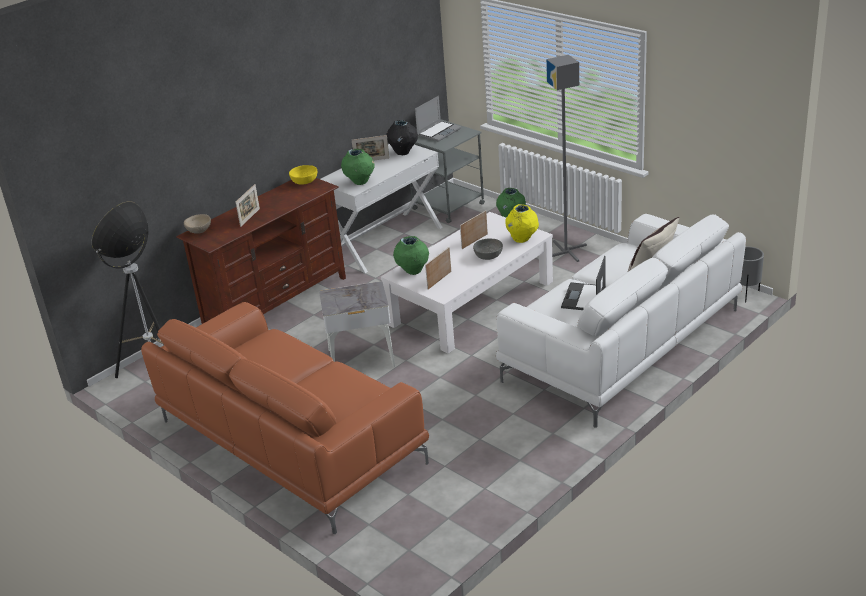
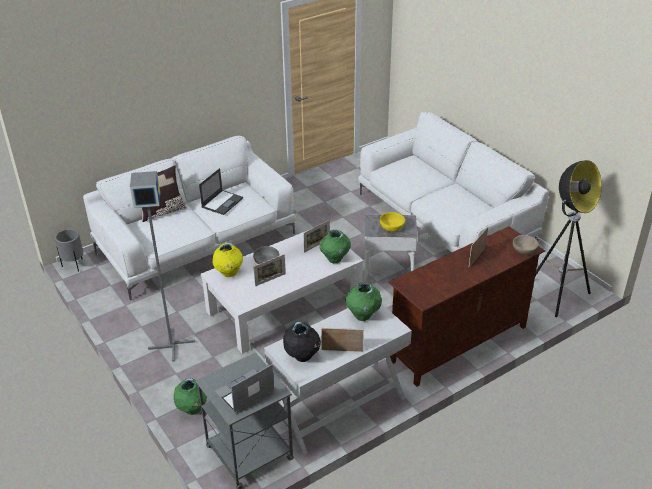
camera: 170 degrees left, 5 degrees up
brown sofa [141,302,429,534] -> white sofa [358,112,549,252]
yellow bowl [289,165,317,185] -> yellow bowl moved to [380,212,405,232]

